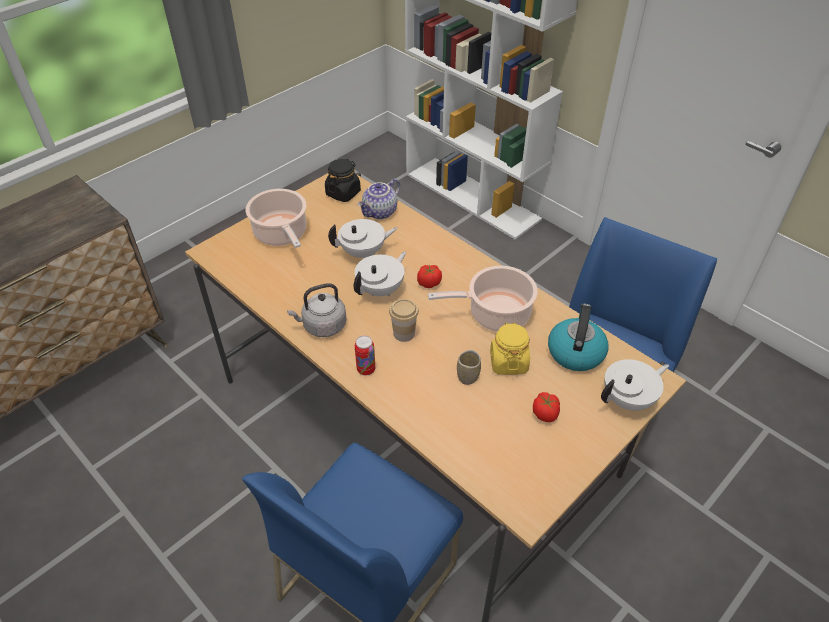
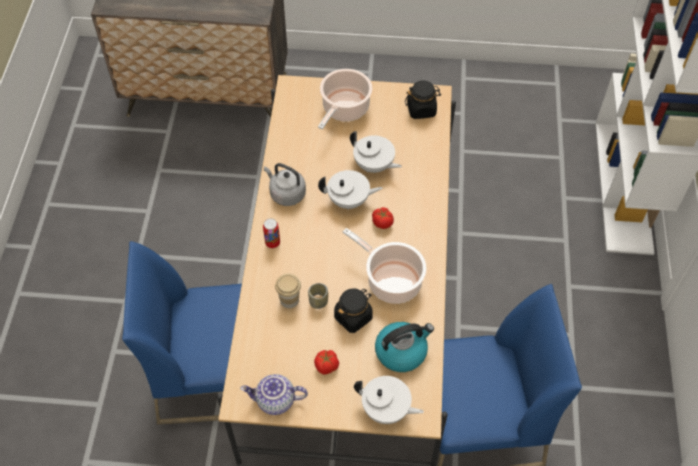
camera: 50 degrees right, 10 degrees up
teapot [357,178,400,219] -> teapot moved to [240,374,308,415]
cup [389,299,419,342] -> cup moved to [275,274,301,308]
yellow jar [490,322,530,375] -> black jar [334,289,373,333]

